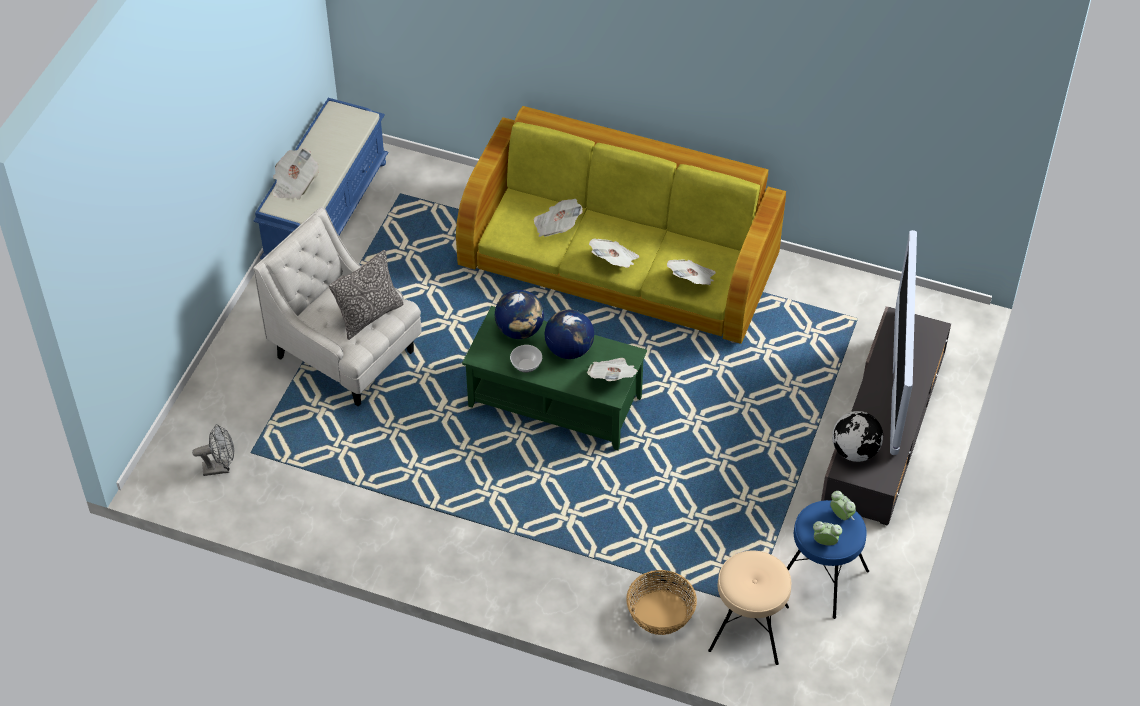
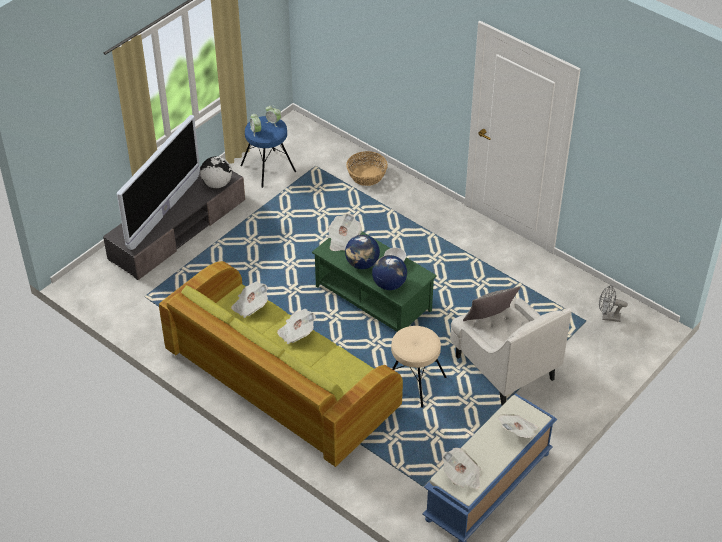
camera: 160 degrees left, 5 degrees down
newspaper [534,199,583,237] -> newspaper moved to [442,448,481,489]
beige stool [708,551,791,665] -> beige stool moved to [391,326,446,408]

